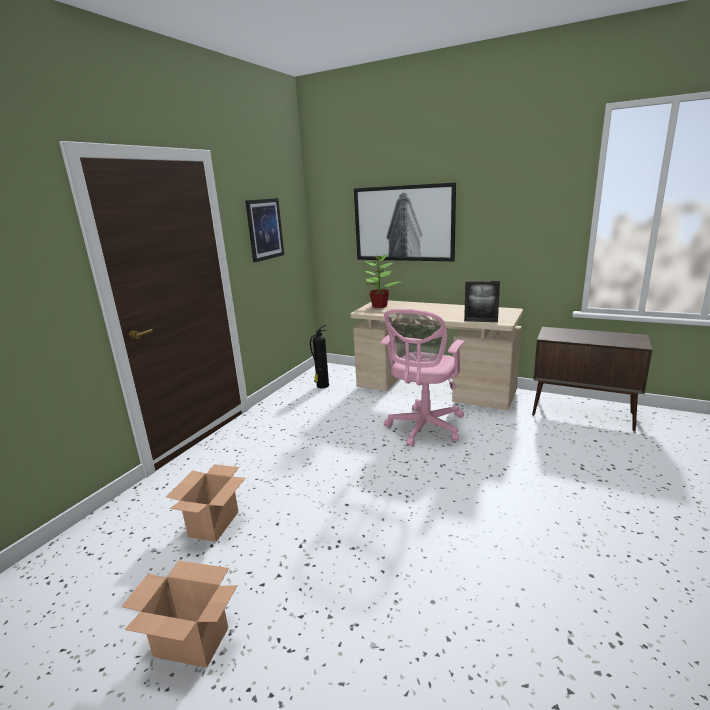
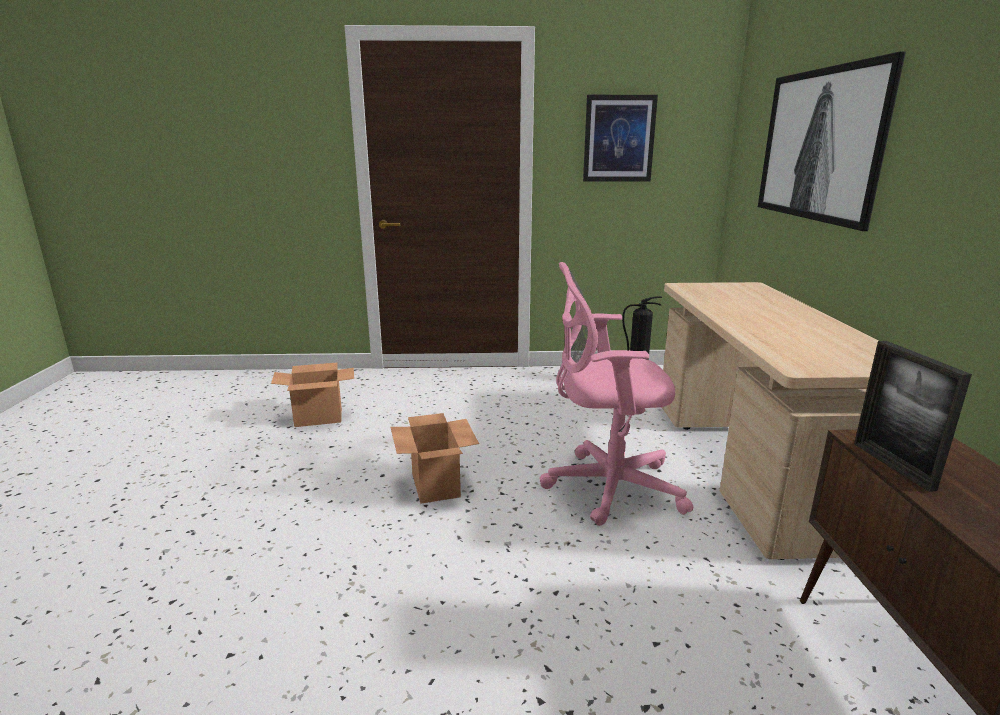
camera: 60 degrees right, 0 degrees up
cardboard box [121,560,238,668] -> cardboard box moved to [390,413,479,504]
potted plant [361,254,403,308] -> none
picture frame [464,281,500,322] -> picture frame moved to [854,341,972,492]

